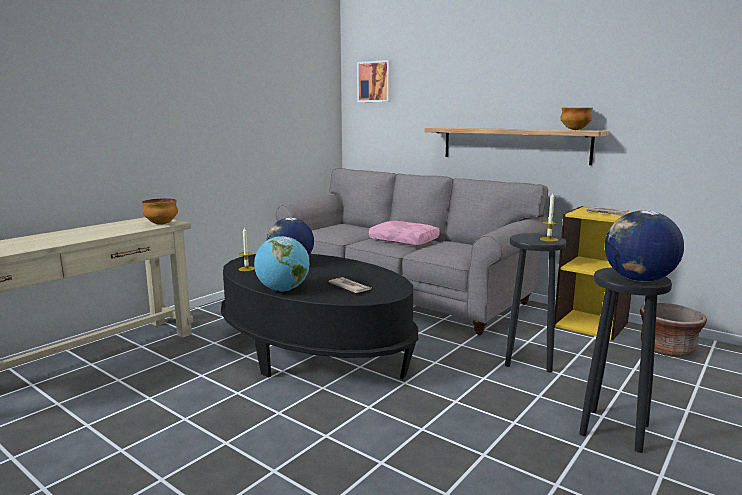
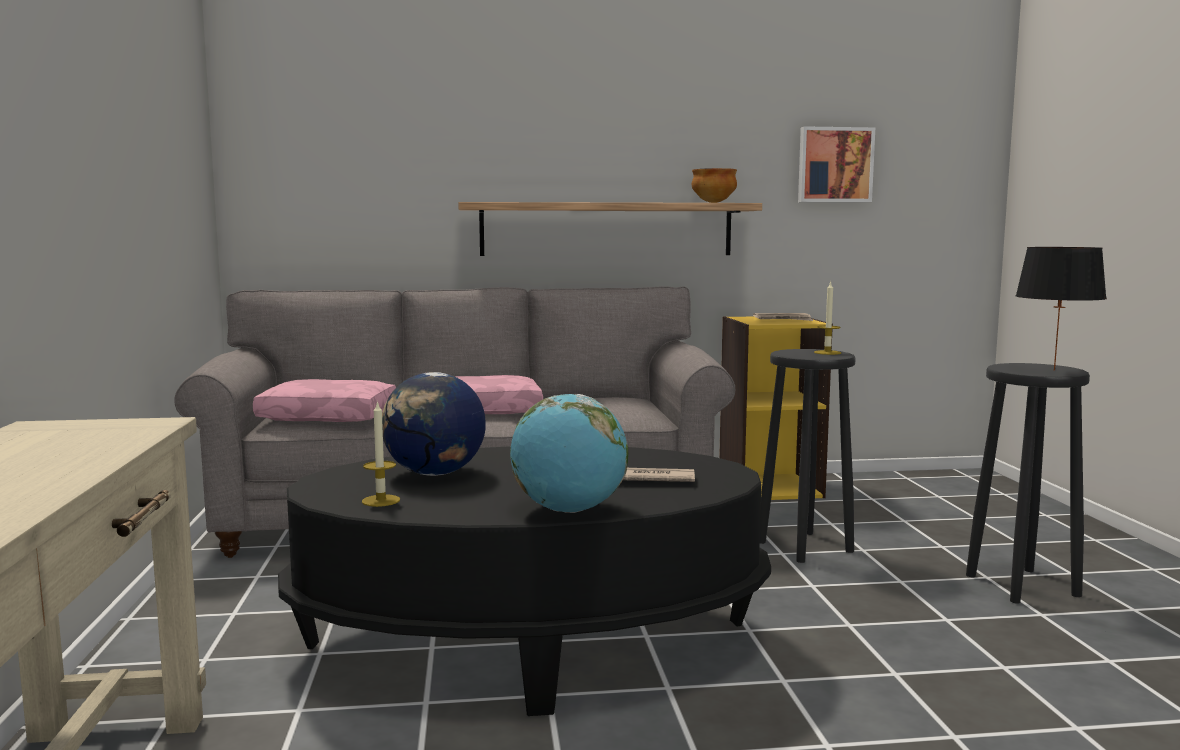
camera: 45 degrees left, 5 degrees down
bowl [142,198,178,225] -> none
picture [357,60,391,102] -> picture moved to [798,126,875,202]
globe [605,210,684,282] -> black table lamp [1016,247,1107,371]
brown planter [640,303,707,357] -> none
none -> pink pillow [253,379,396,422]

